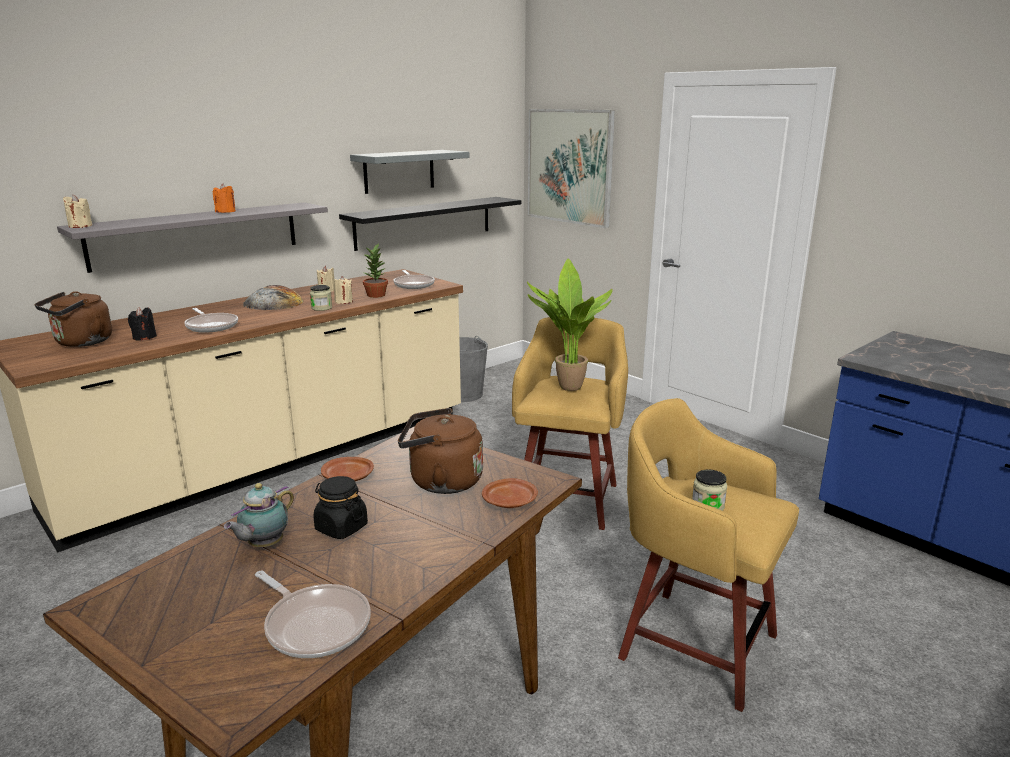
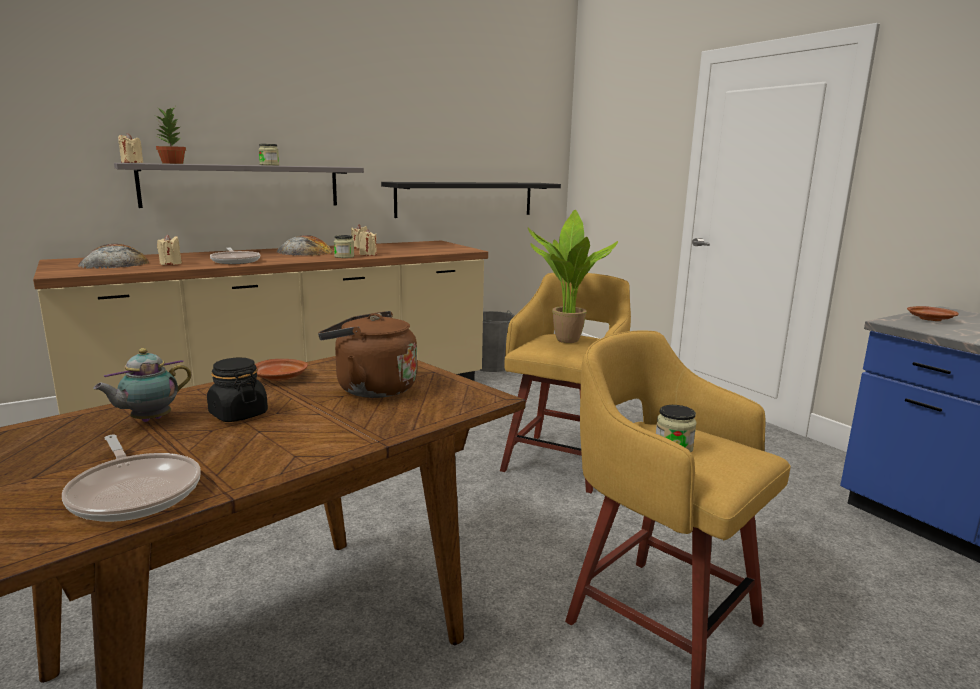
camera: 10 degrees right, 5 degrees down
brown kettle [35,291,112,347] -> bread [78,244,149,269]
black candle [128,307,157,341] -> beige candle [157,235,182,265]
orange candle [213,183,236,213] -> jar [258,144,280,166]
grey shelf [350,150,469,194] -> none
potted plant [363,244,388,298] -> potted plant moved to [156,107,186,164]
frying pan [393,270,435,289] -> none
brown plate [482,478,538,508] -> brown plate moved to [907,306,959,321]
picture [528,109,615,228] -> none

